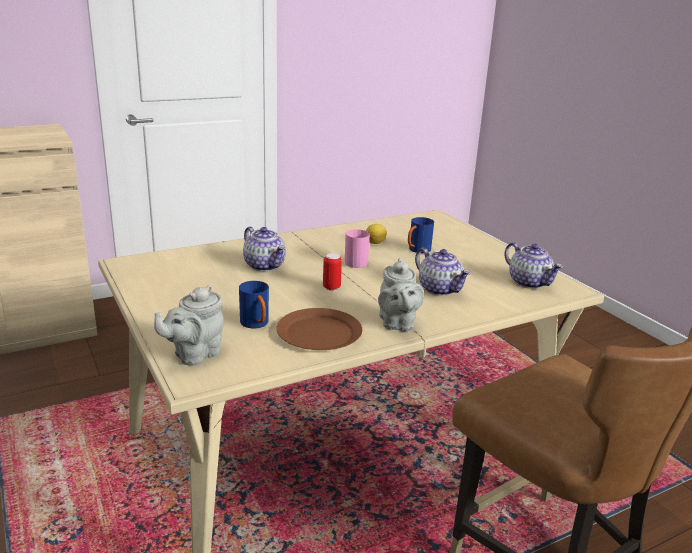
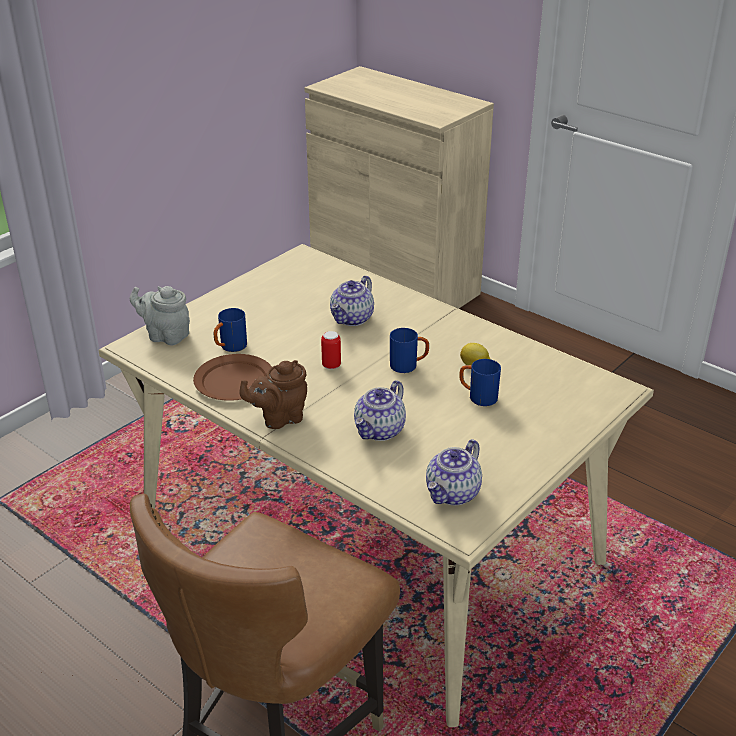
camera: 70 degrees right, 10 degrees up
pink mug [345,229,370,268] -> blue mug [390,328,429,373]
grey teapot [378,258,424,332] -> brown teapot [239,360,307,429]

